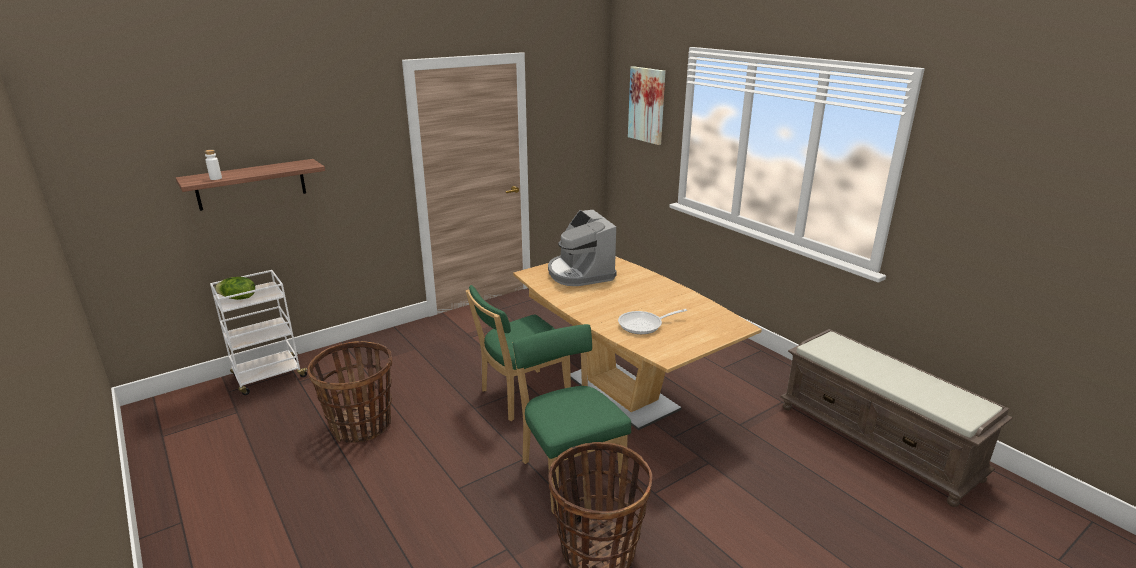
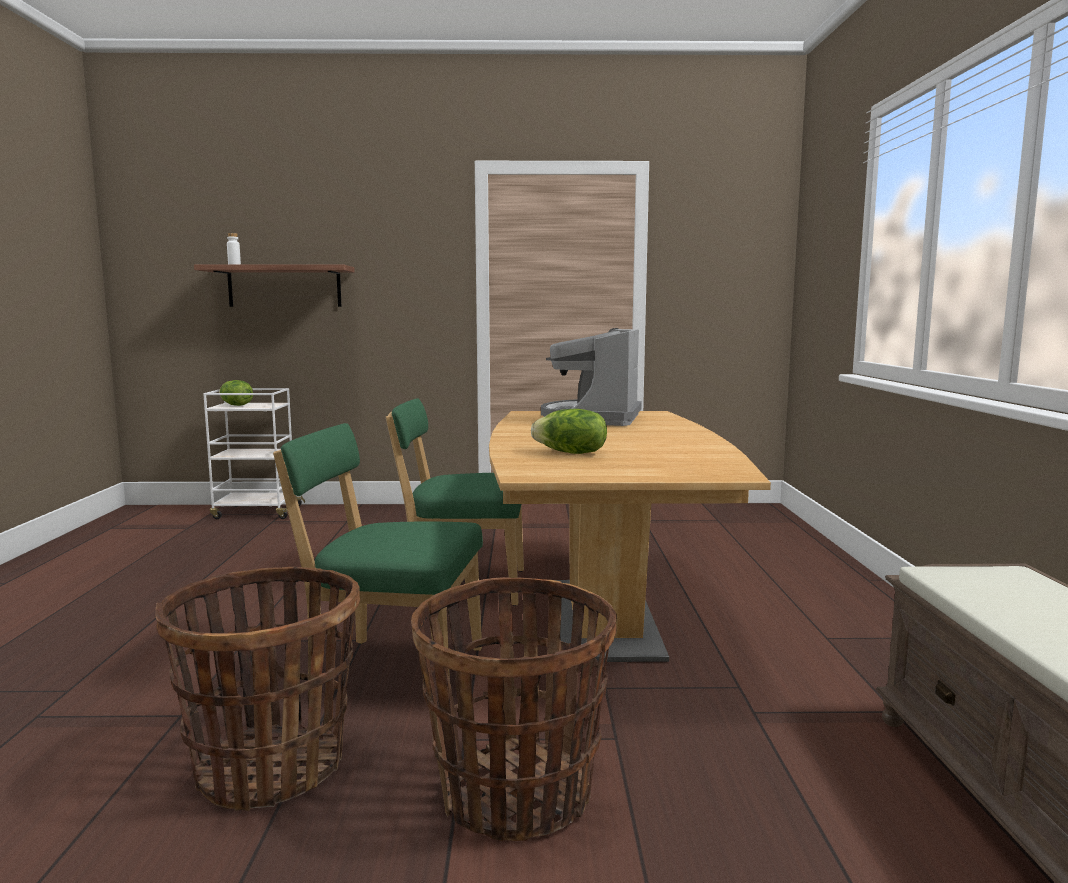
camera: 35 degrees right, 15 degrees down
basket [308,341,392,443] -> basket moved to [411,577,617,841]
green chair [513,324,631,514] -> green chair turned 90 degrees counterclockwise [273,423,483,679]
frying pan [618,309,687,334] -> lettuce [531,409,607,454]
picture [628,66,666,145] -> none

